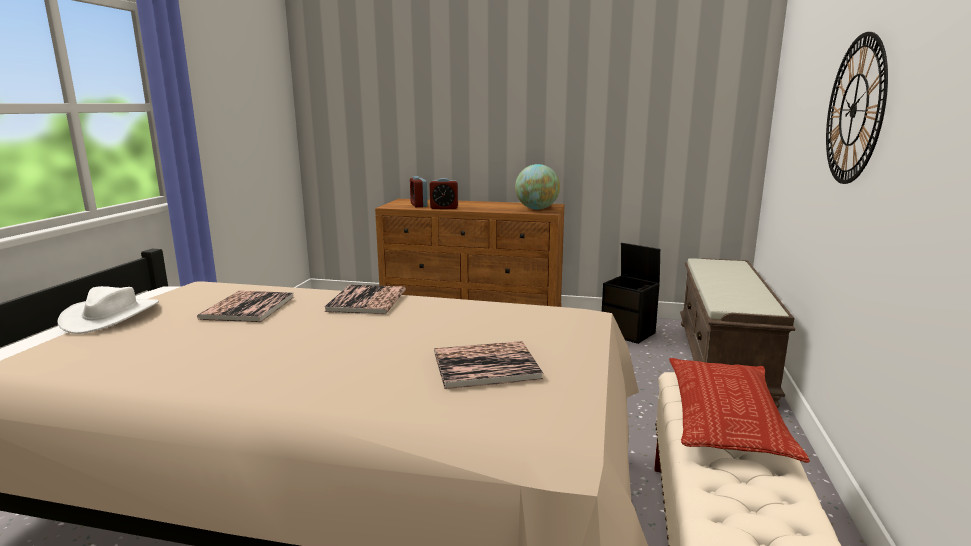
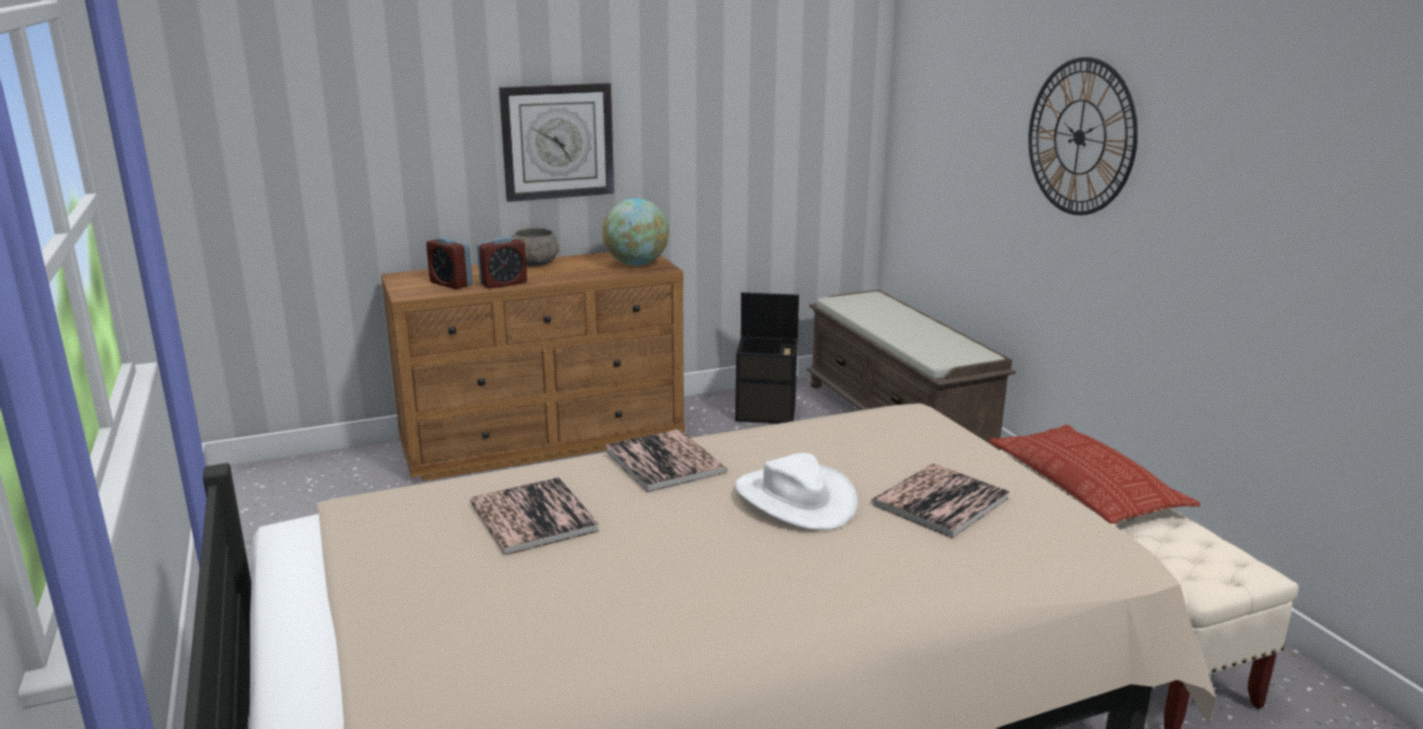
camera: 35 degrees left, 5 degrees up
white hat [57,286,159,334] -> white hat moved to [735,453,858,530]
none -> wall clock [499,83,614,202]
none -> grey bowl [511,228,559,267]

